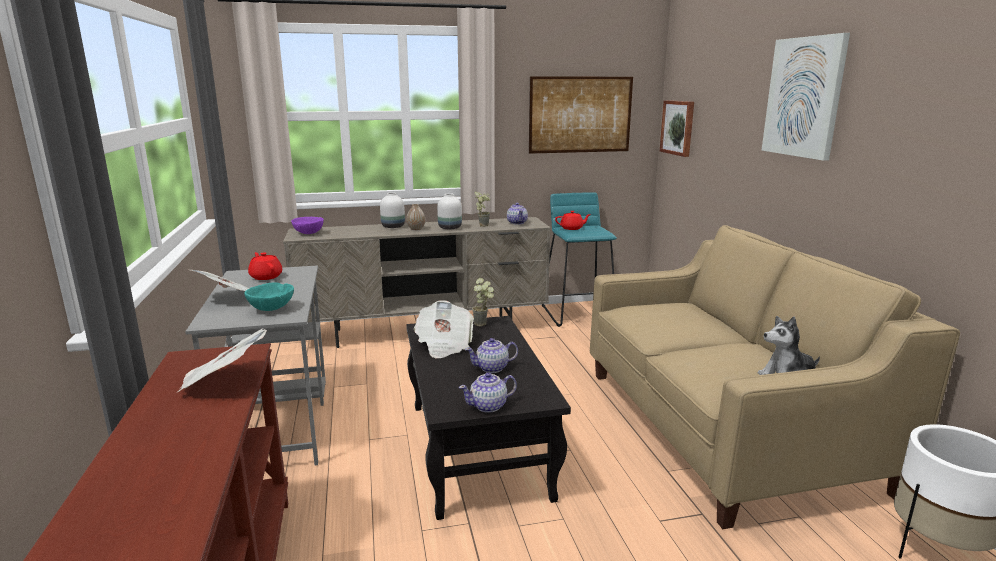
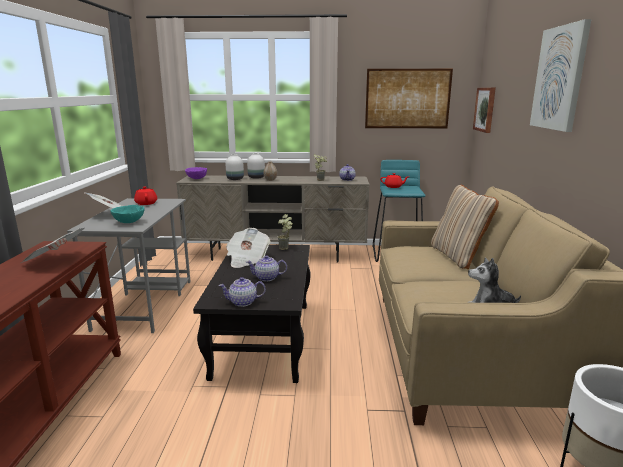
camera: 15 degrees right, 0 degrees up
white vase [437,193,462,229] -> white vase moved to [225,154,244,180]
none -> beige pillow [431,185,499,269]

